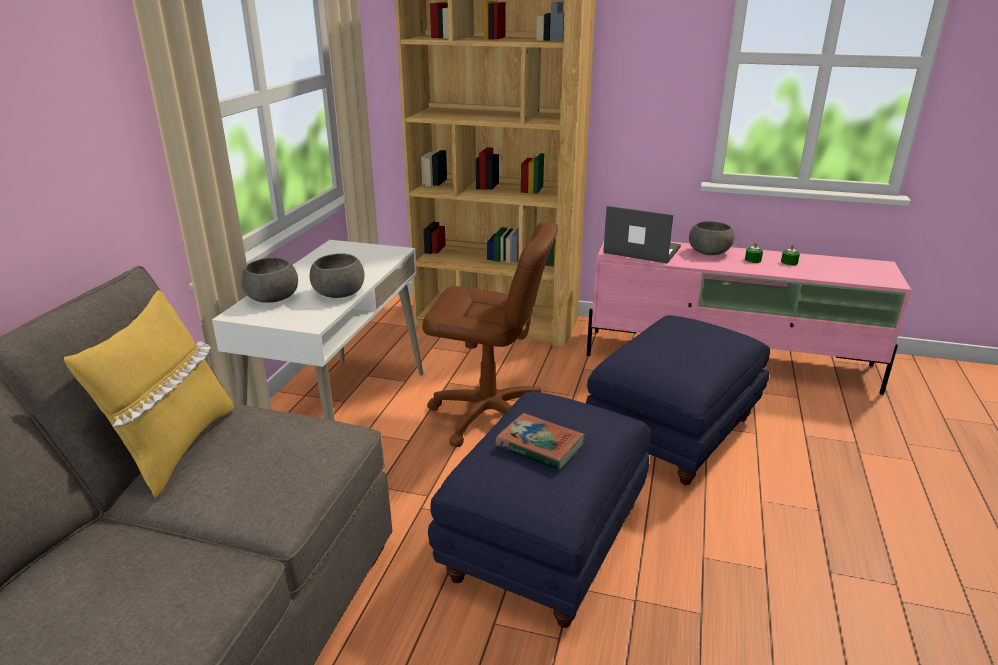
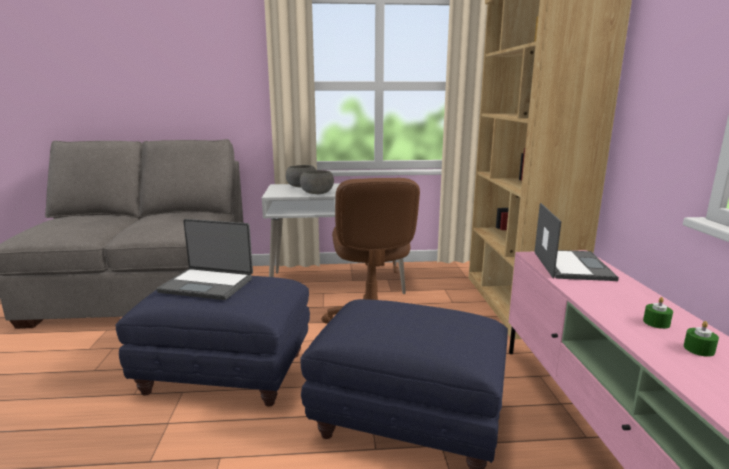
camera: 70 degrees right, 10 degrees down
yellow pillow [64,290,234,499] -> none
book [496,413,585,470] -> laptop [156,219,253,300]
grey bowl [689,221,734,255] -> none

